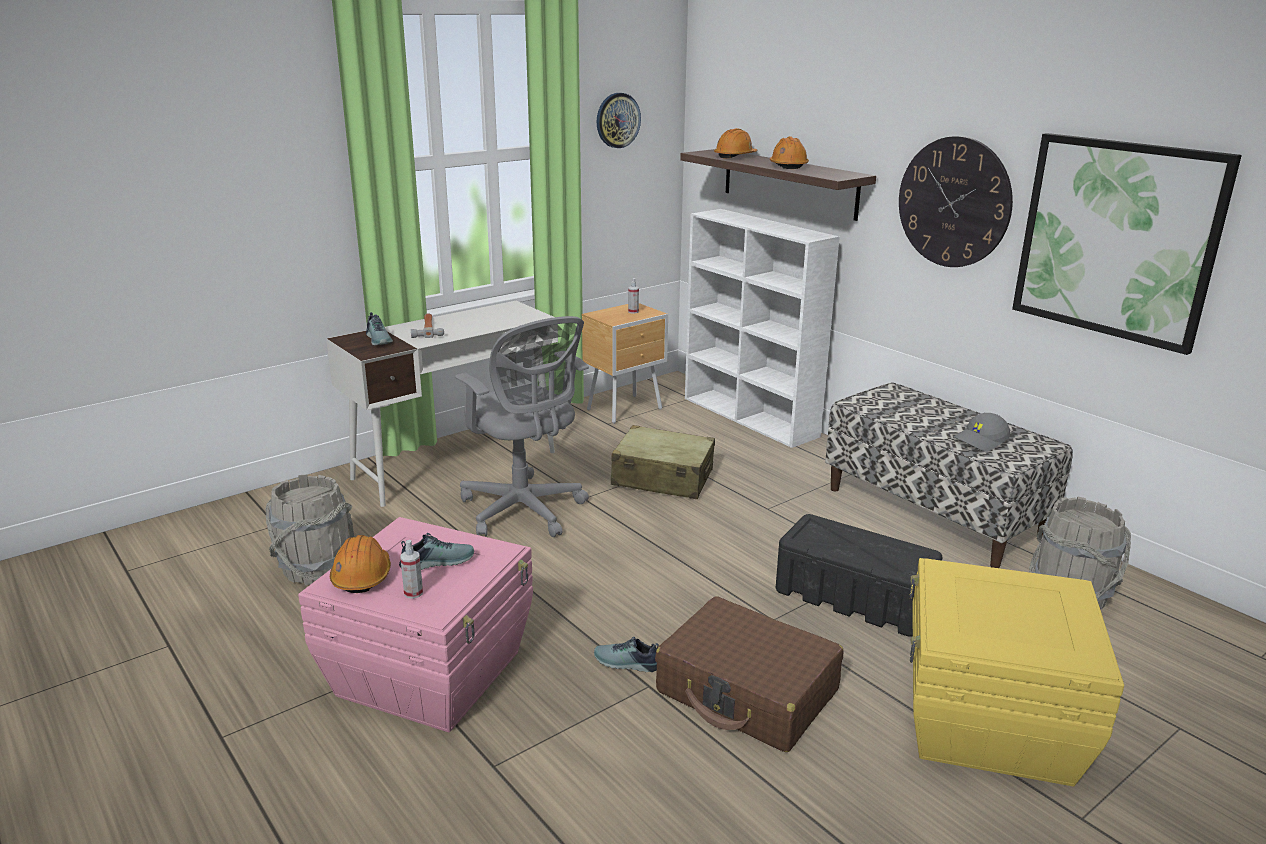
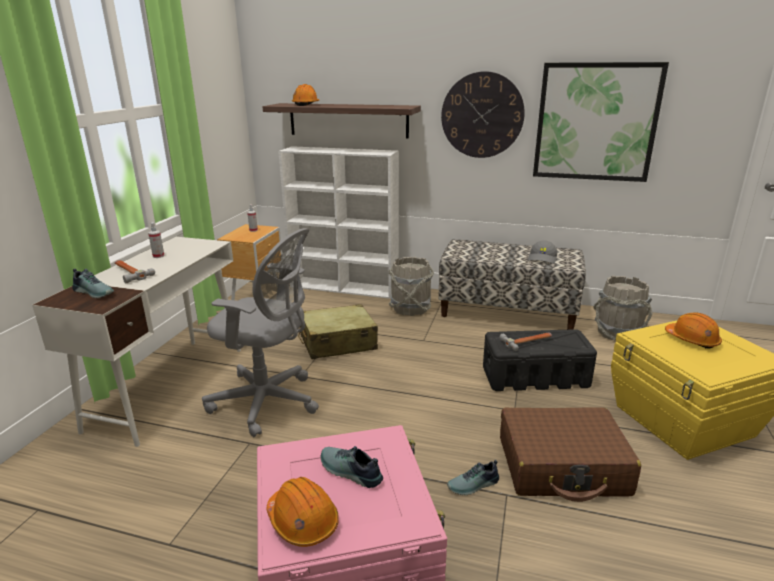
camera: 35 degrees left, 0 degrees up
grey bucket [266,474,354,585] -> grey bucket moved to [388,257,434,316]
shoe [399,533,474,570] -> shoe turned 90 degrees counterclockwise [321,446,383,488]
spray bottle [400,540,423,599] -> spray bottle moved to [148,222,165,258]
wall clock [597,93,641,148] -> none
orange hard hat [770,136,809,169] -> orange hard hat moved to [665,312,722,349]
none -> hammer [499,332,552,351]

